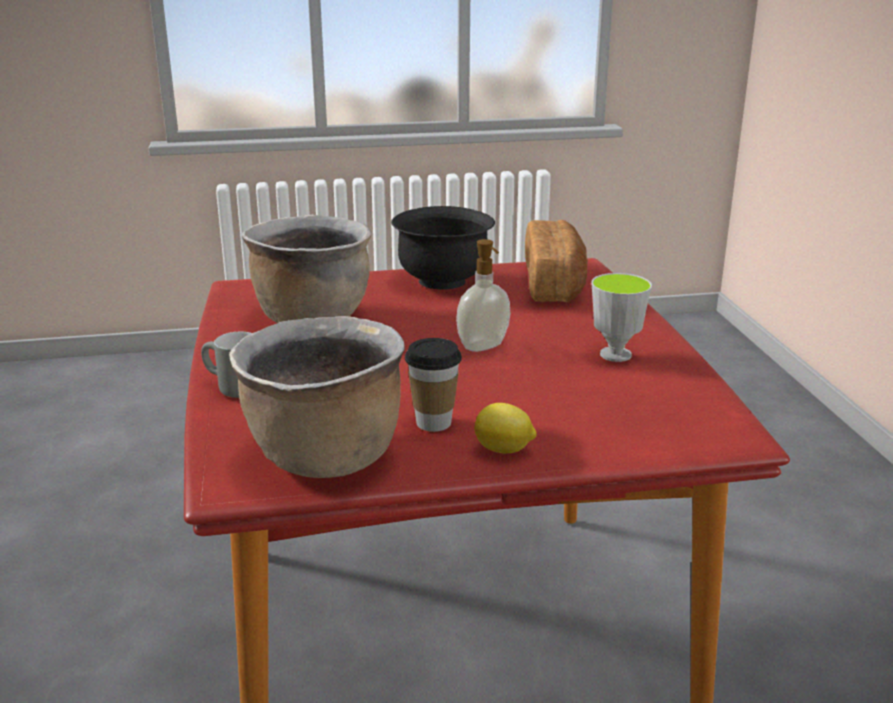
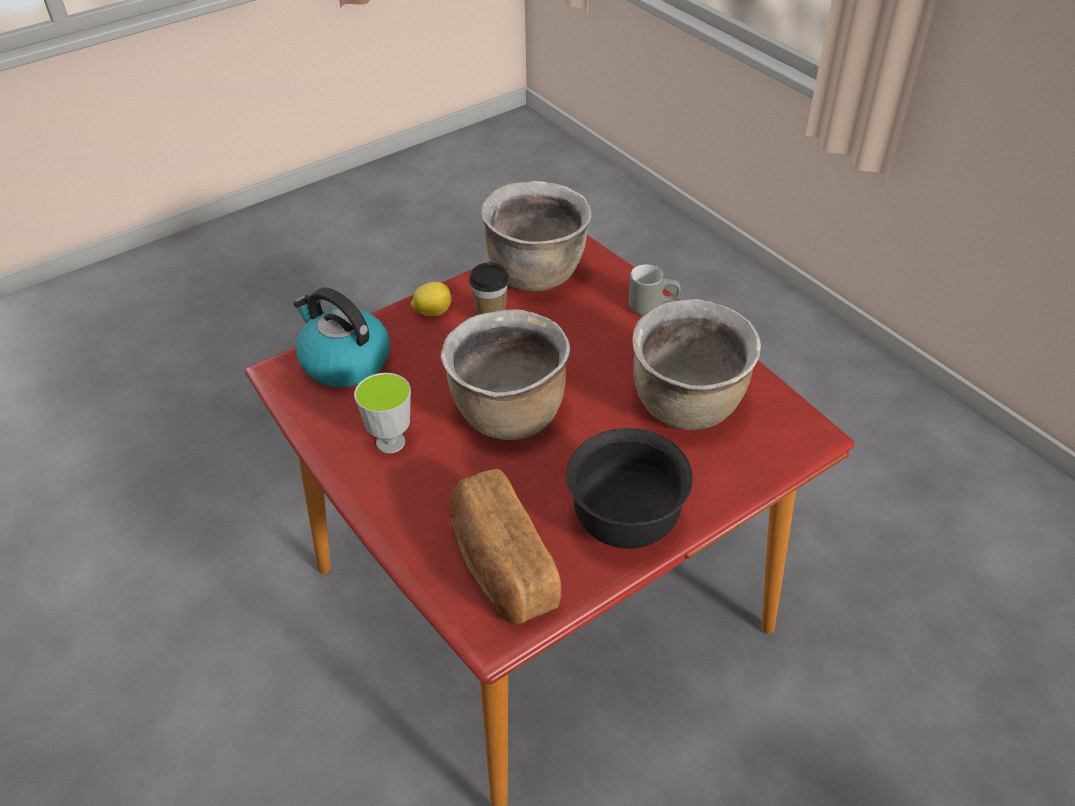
camera: 155 degrees right, 20 degrees up
soap dispenser [456,239,510,352] -> brown cooking pot [441,309,571,440]
none -> kettle [293,288,390,387]

